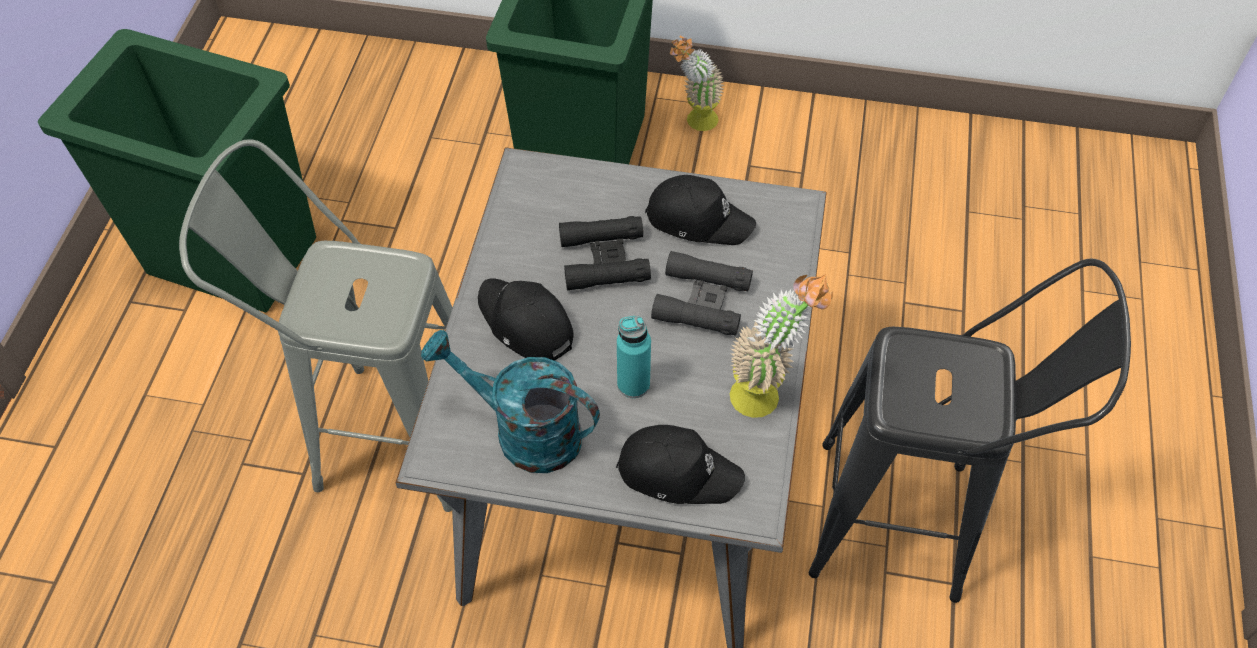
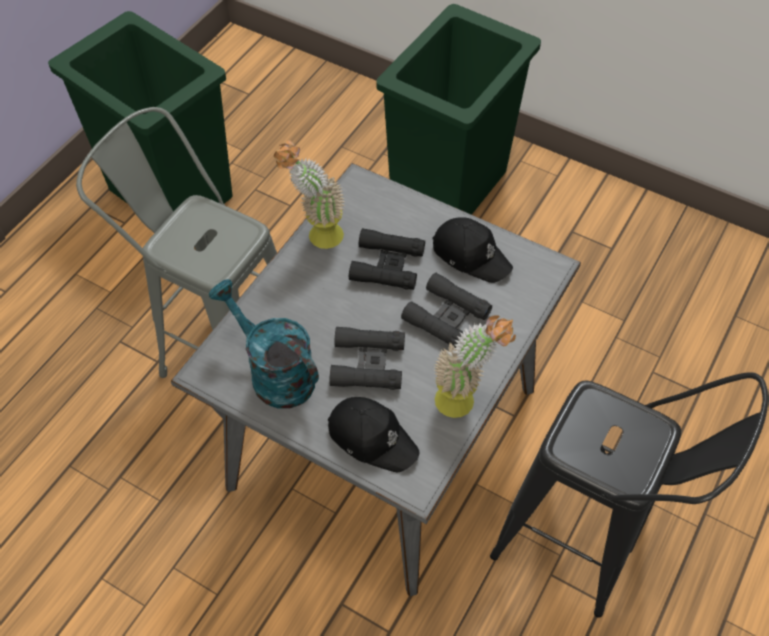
camera: 20 degrees right, 0 degrees up
black cap [478,279,574,361] -> none
turquoise bottle [617,316,651,398] -> black binoculars [329,327,405,390]
potted plant [670,35,725,131] -> potted plant moved to [274,140,345,249]

